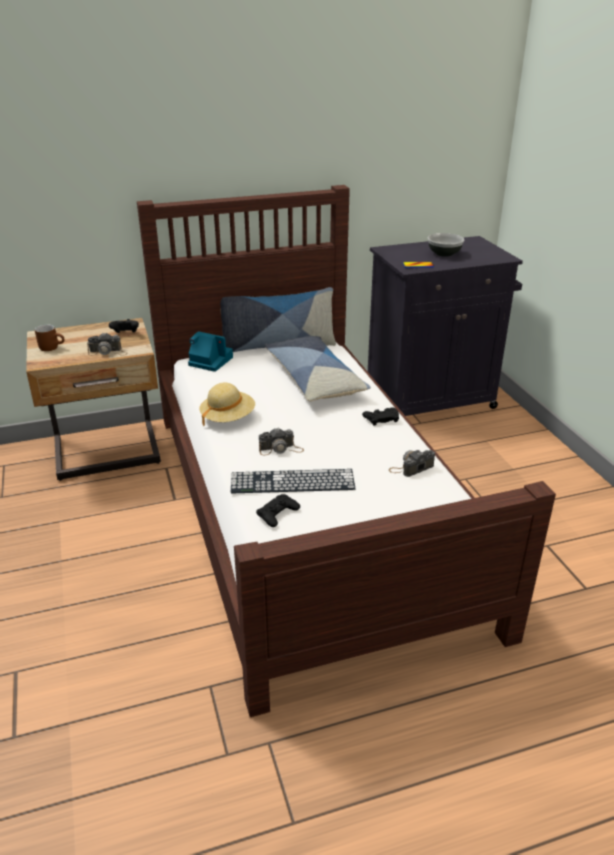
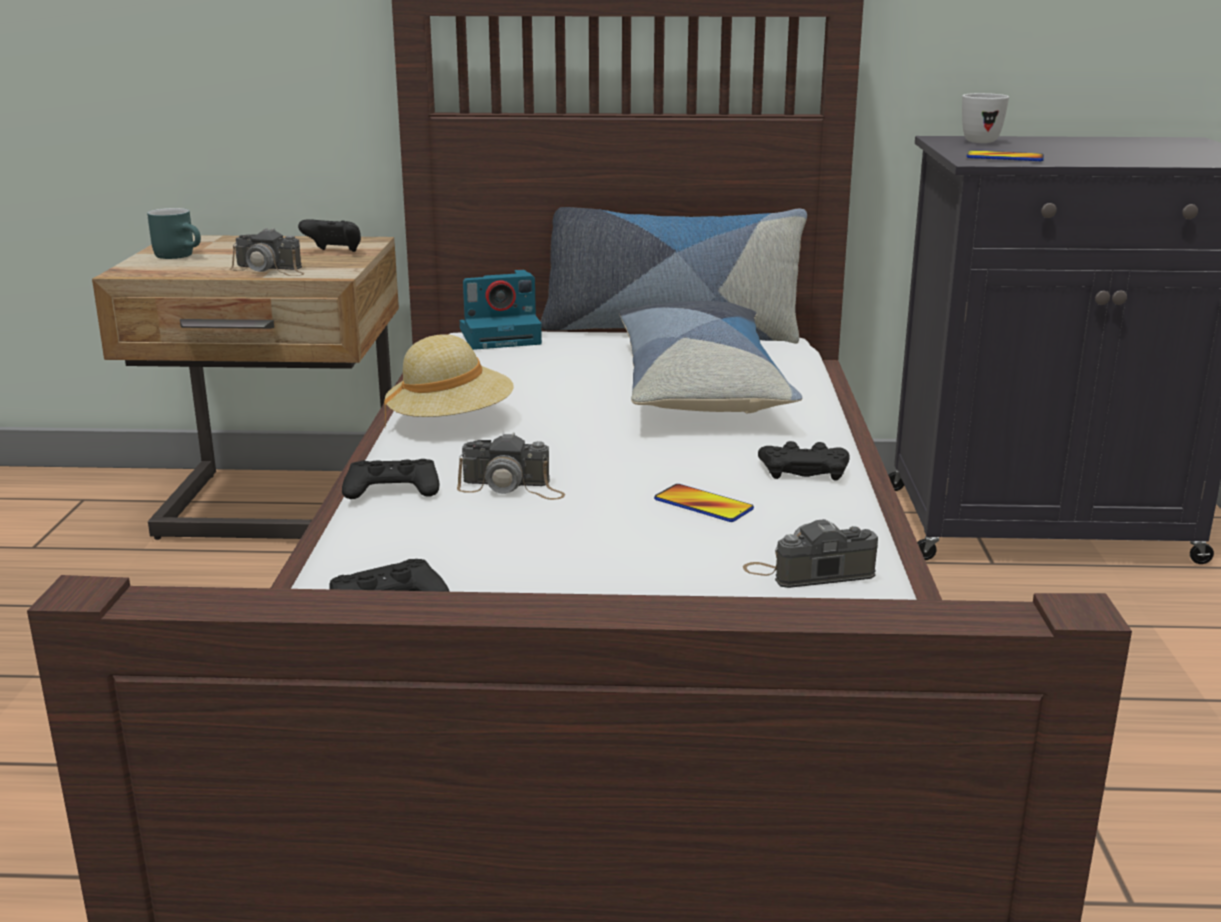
camera: 20 degrees right, 10 degrees down
brown mug [35,324,64,351] -> turquoise mug [147,208,201,259]
camera [188,332,233,372] -> camera turned 120 degrees clockwise [460,270,542,350]
keyboard [231,469,355,493] -> none
bowl [428,233,464,257] -> none
none -> black game controller [342,459,439,499]
none -> phone [654,484,754,522]
none -> white mug [962,93,1009,143]

